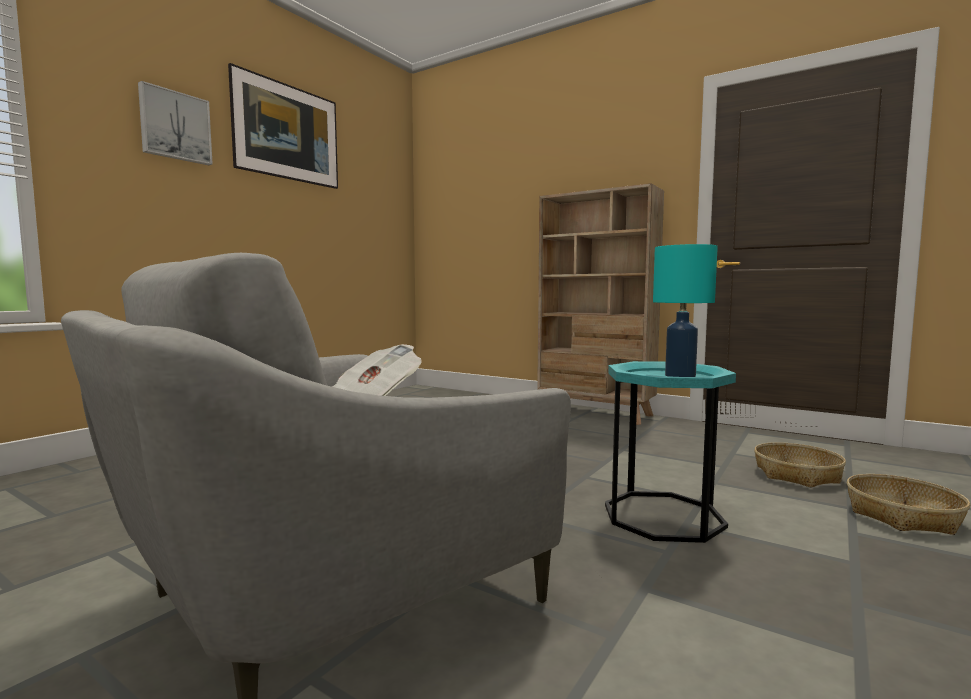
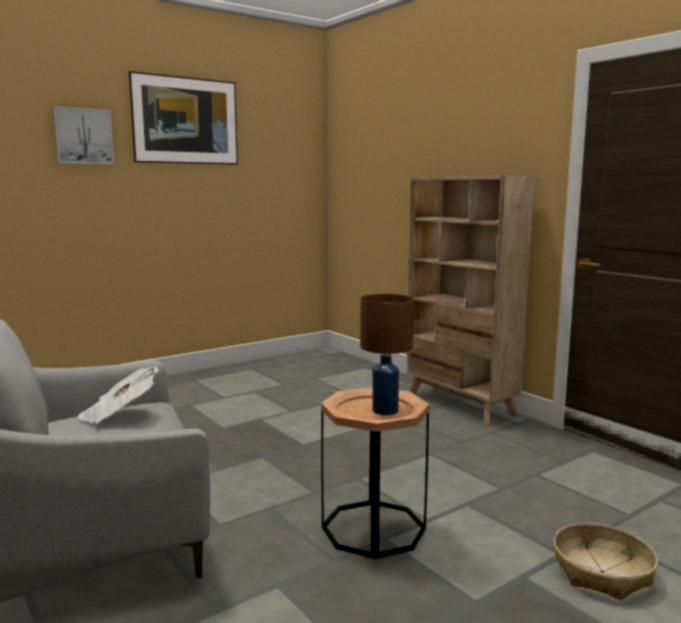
camera: 20 degrees right, 5 degrees up
turquoise side table [605,361,736,543] -> brown side table [321,387,429,559]
turquoise table lamp [653,244,718,377] -> brown table lamp [360,294,414,415]
basket [754,442,846,487] -> none

